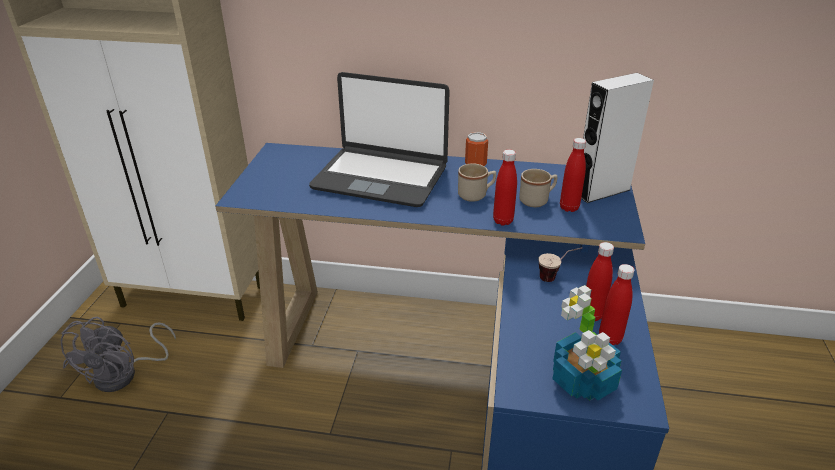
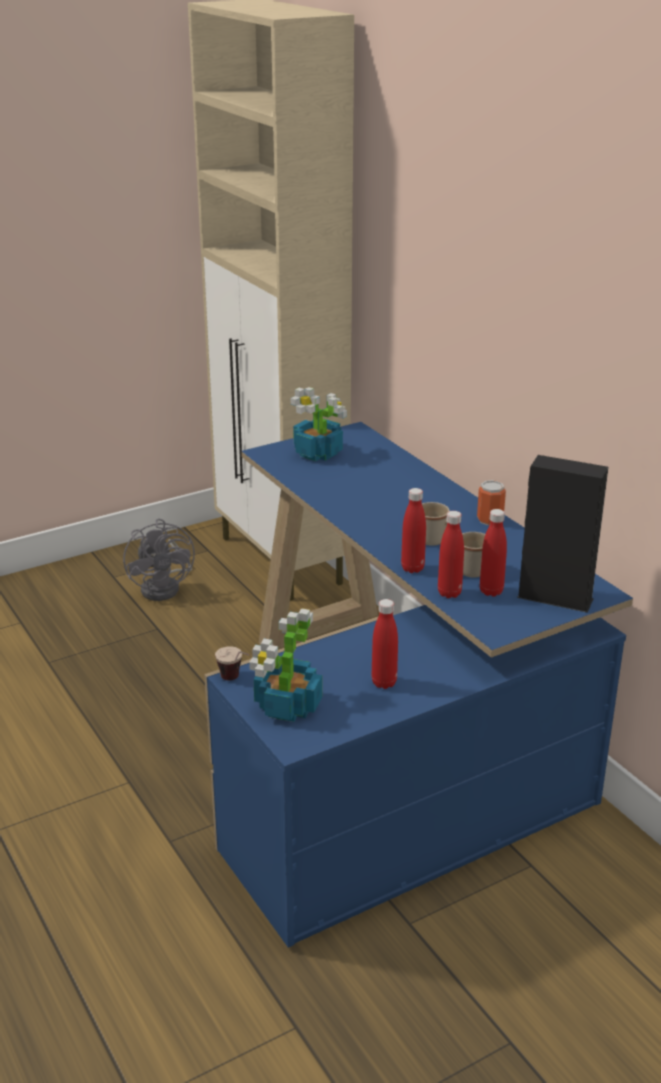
camera: 50 degrees right, 5 degrees down
grey fan [61,317,176,392] -> grey fan turned 75 degrees counterclockwise [123,519,195,601]
laptop [309,72,450,207] -> none
cup [538,247,583,282] -> cup moved to [215,646,250,681]
white speaker [581,73,654,203] -> black speaker [517,455,609,613]
red bottle [599,264,635,345] -> red bottle moved to [438,511,464,598]
none -> potted plant [291,387,347,461]

